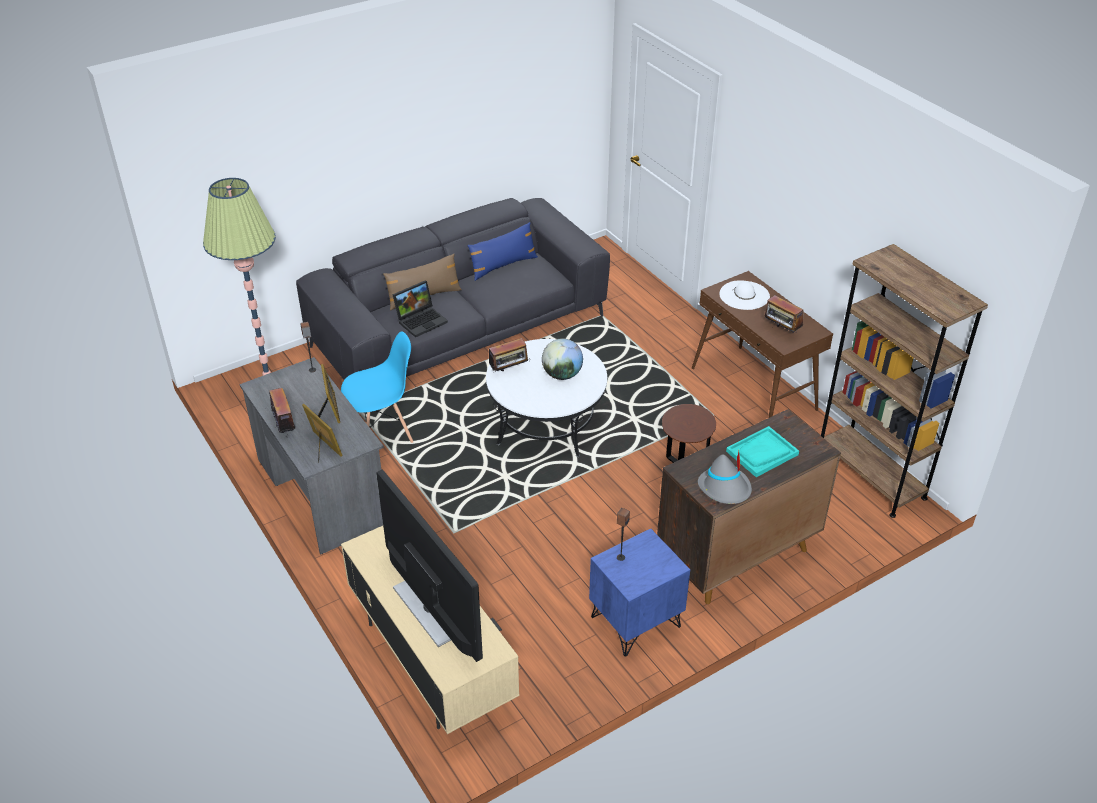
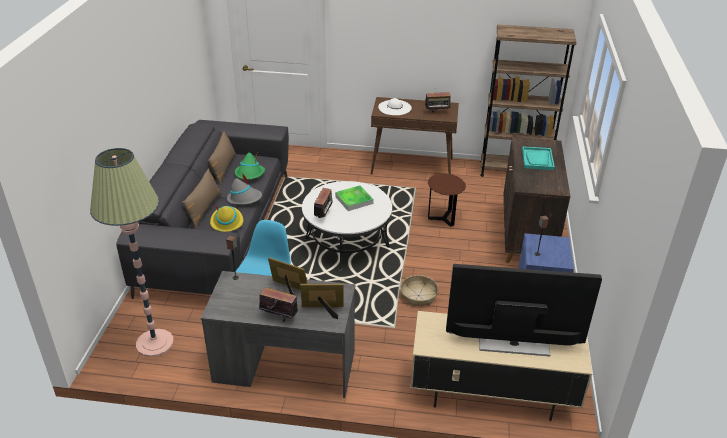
camera: 50 degrees left, 5 degrees down
laptop [392,280,448,338] -> yellow hat [210,205,243,232]
blue pillow [468,222,538,281] -> brown pillow [208,131,236,185]
globe [542,338,583,380] -> tray [335,185,374,211]
grey hat [698,450,752,504] -> grey hat moved to [227,173,262,205]
none -> green hat [235,151,265,179]
none -> basket [400,275,438,307]

